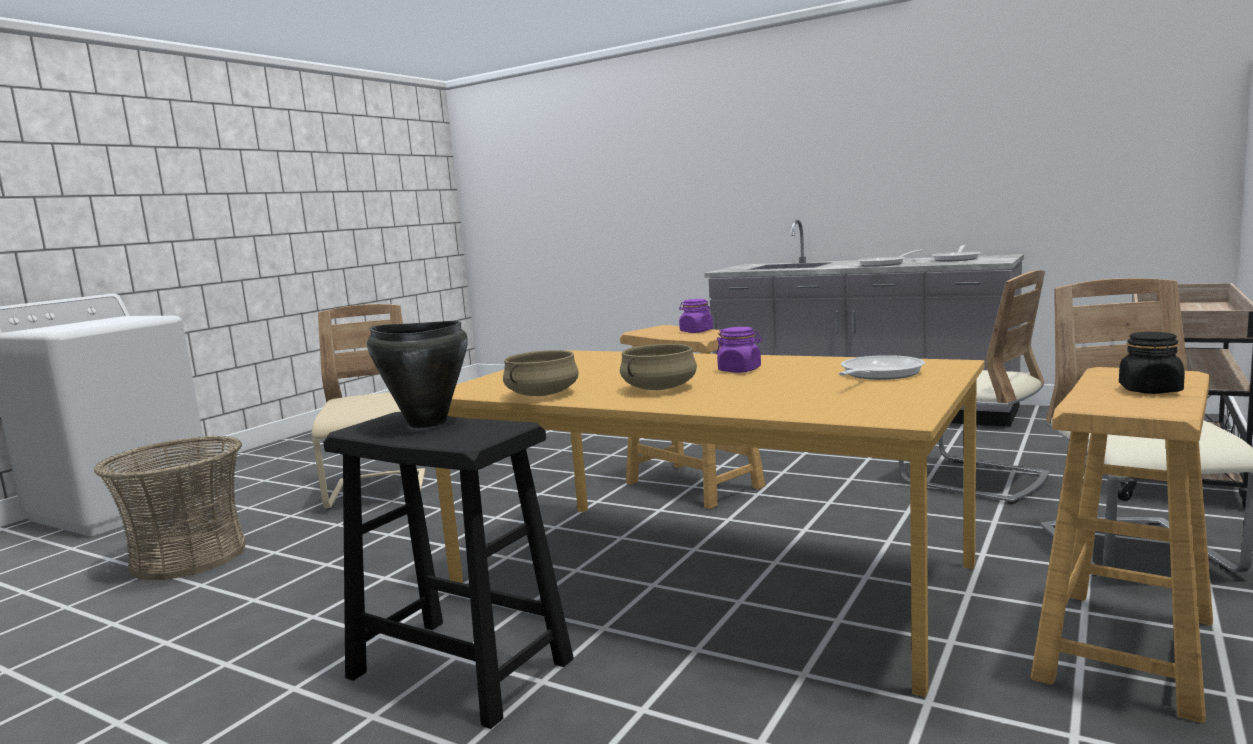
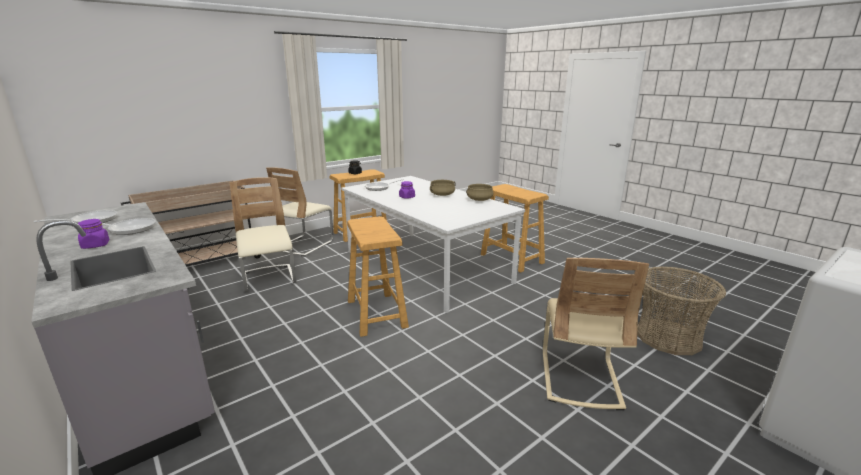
camera: 160 degrees left, 10 degrees up
black stool [323,412,574,729] -> beige stool [481,184,549,273]
black cooking pot [367,321,468,428] -> none
orange dining table [436,350,985,697] -> white dining table [341,176,525,313]
purple jar [679,299,713,333] -> purple jar moved to [78,219,109,249]

